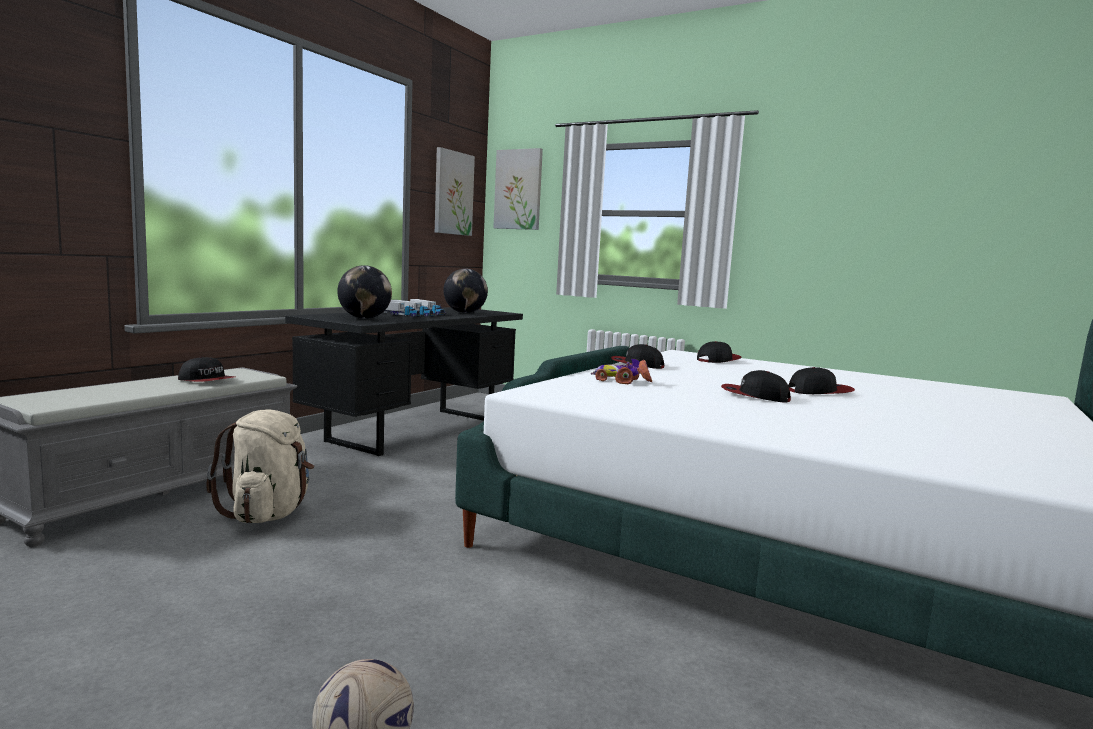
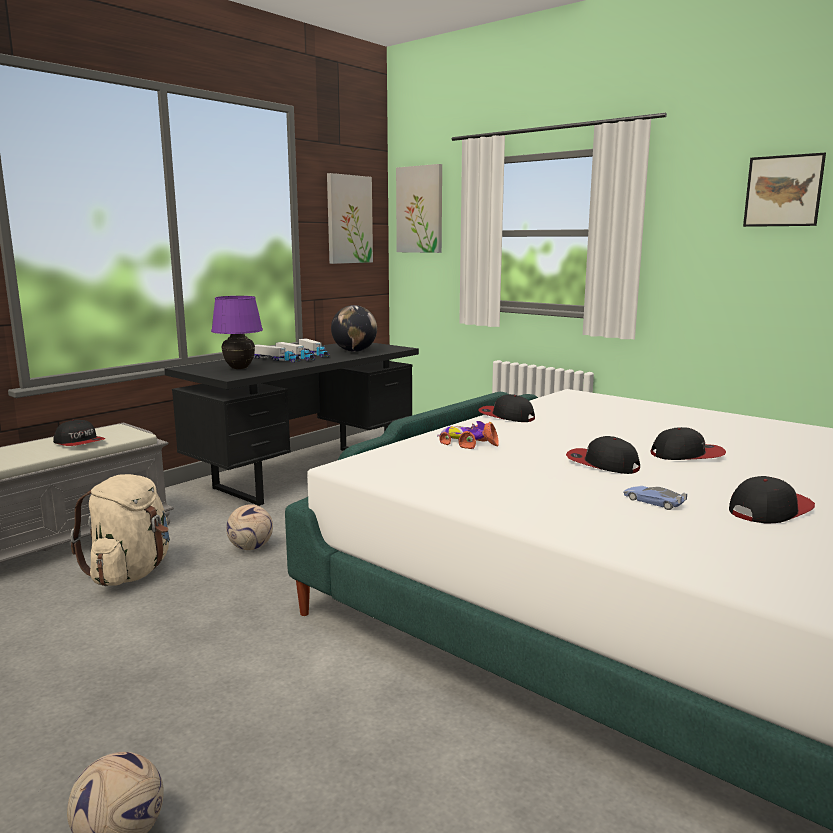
camera: 10 degrees right, 5 degrees up
globe [337,265,392,319] -> purple table lamp [211,296,263,369]
cap [697,341,741,363] -> cap moved to [729,476,815,523]
none -> football [226,504,273,550]
none -> toy car [623,486,687,510]
none -> picture [743,153,826,227]

